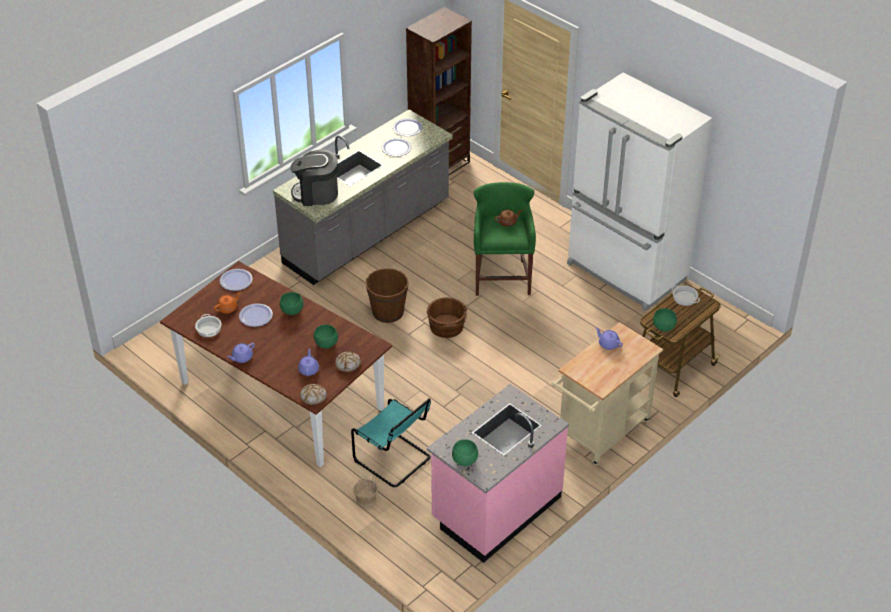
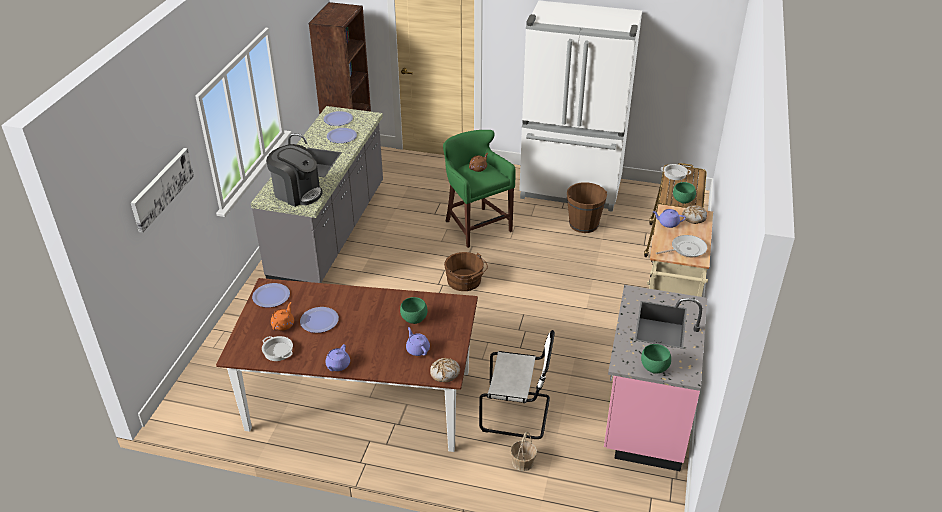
camera: 30 degrees left, 5 degrees down
green bowl [280,292,303,315] -> none
coffee machine [290,150,338,206] -> coffee machine turned 120 degrees counterclockwise [266,144,323,207]
bread [335,352,361,372] -> bread moved to [682,205,707,224]
turquoise chair [351,398,431,487] -> white chair [479,330,555,439]
brown bucket [366,268,409,323] -> brown bucket moved to [567,182,607,233]
none -> picture [131,148,194,233]
none -> frying pan [656,235,707,257]

